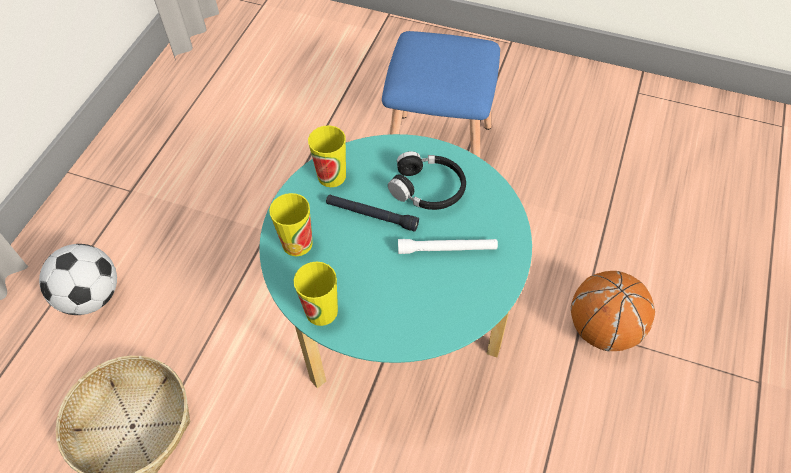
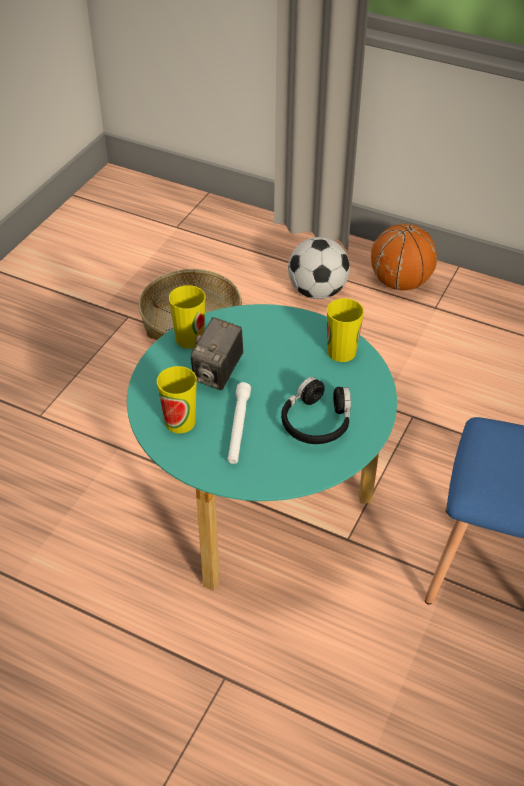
camera: 95 degrees right, 10 degrees down
cup [269,193,313,256] -> cup moved to [157,366,197,433]
black flashlight [326,195,419,232] -> none
basketball [571,271,655,351] -> basketball moved to [371,224,437,290]
none -> camera [191,317,243,390]

